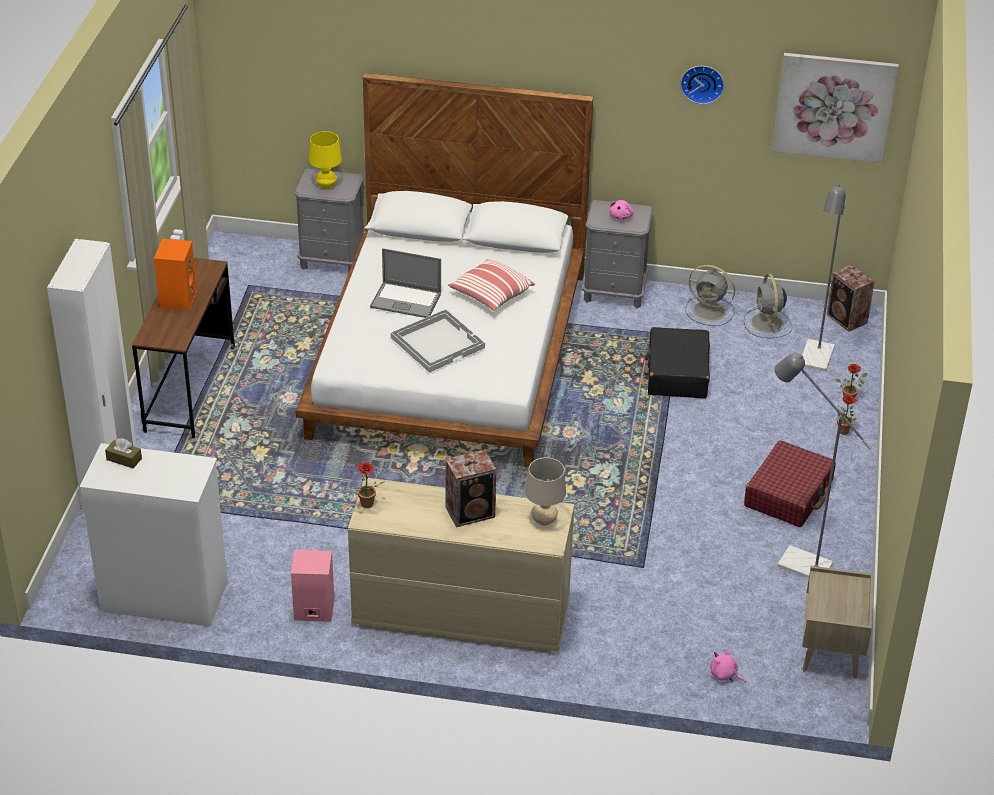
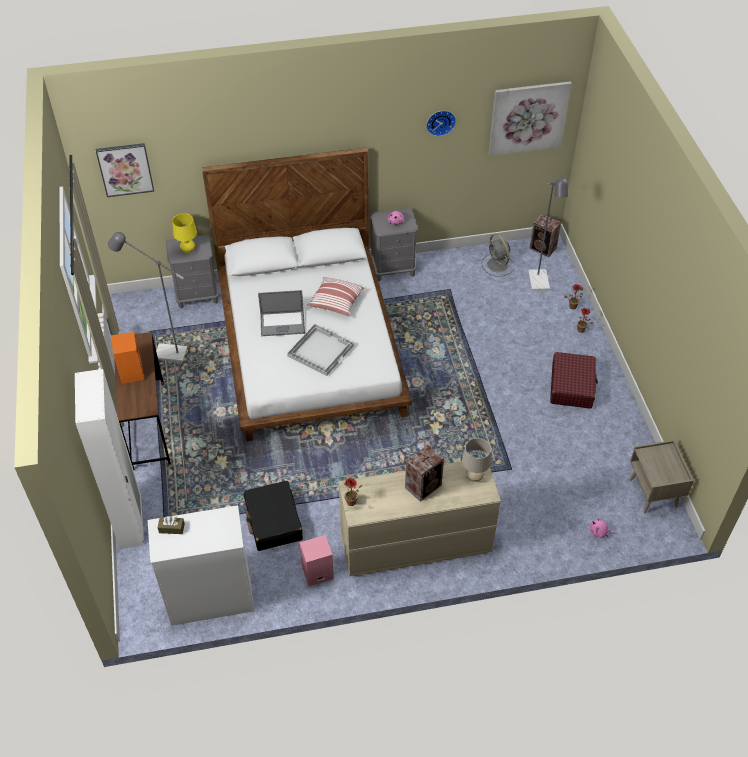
camera: 20 degrees left, 10 degrees up
black suitcase [645,327,710,398] -> black suitcase moved to [244,481,303,551]
grey fan [685,265,735,326] -> none
grey floor lamp [774,353,872,578] -> grey floor lamp moved to [108,232,187,362]
none -> picture [96,143,154,197]

